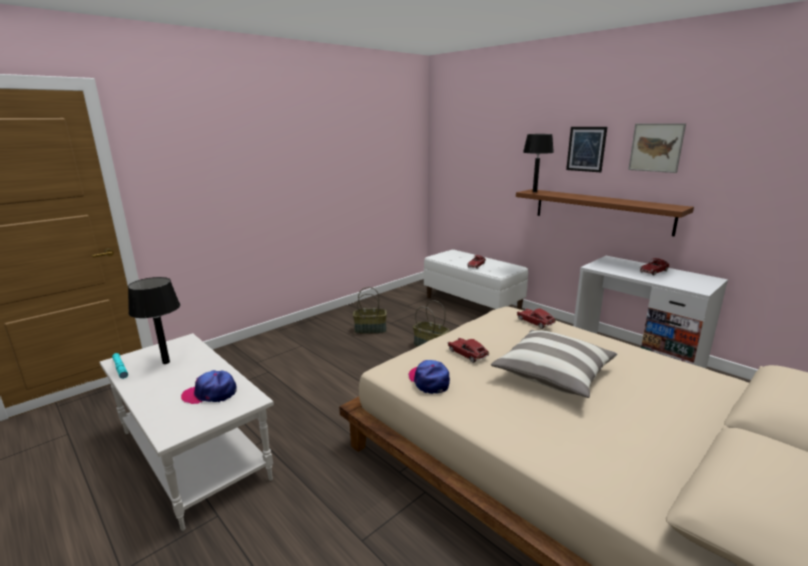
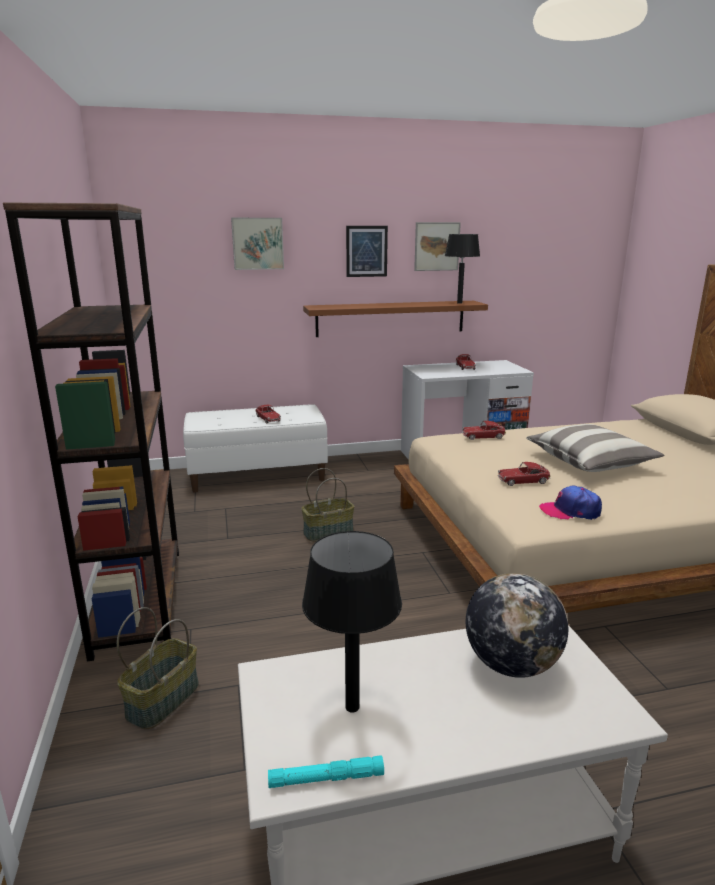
camera: 60 degrees left, 0 degrees up
cap [181,370,236,404] -> globe [466,573,568,678]
basket [353,287,387,334] -> basket moved to [117,607,199,729]
black table lamp [523,134,554,192] -> black table lamp moved to [445,234,480,304]
none -> brown bookcase [3,202,179,661]
none -> picture [231,218,284,270]

